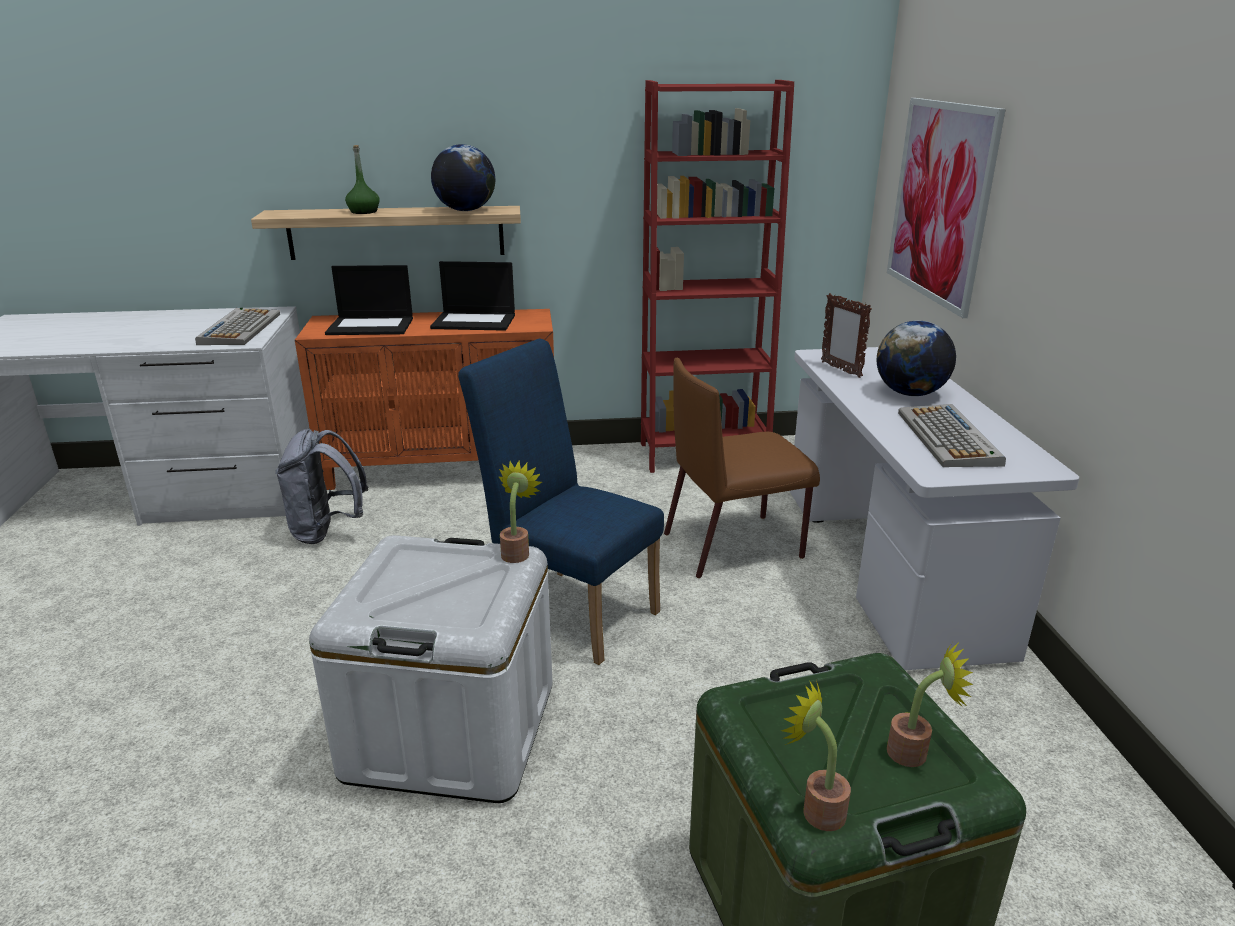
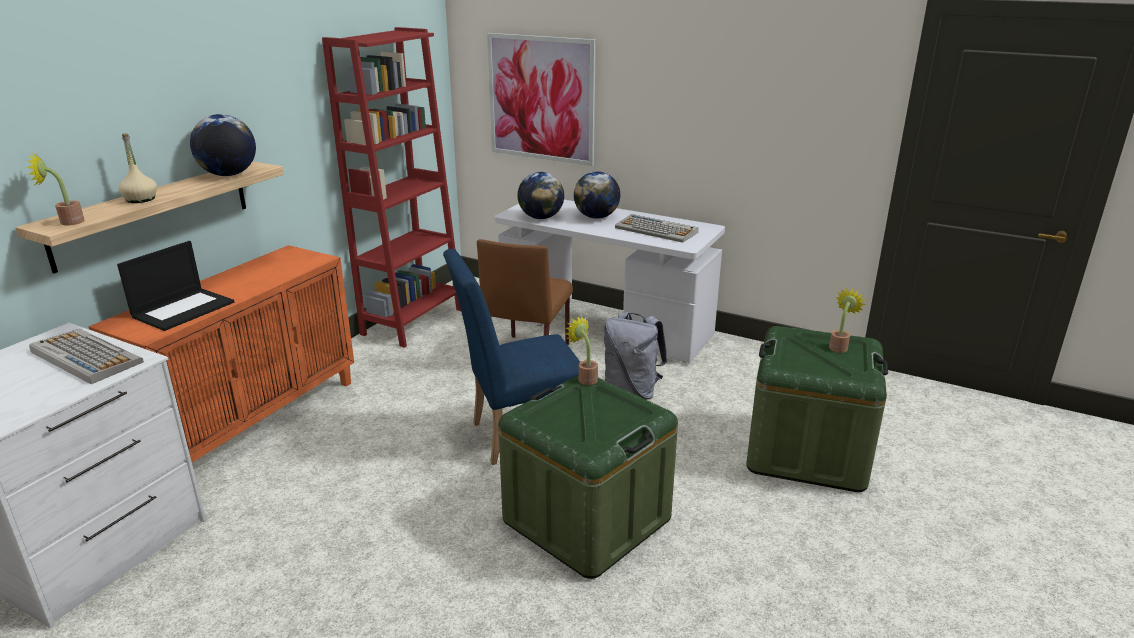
camera: 55 degrees left, 0 degrees up
grey backpack [275,429,368,544] -> grey backpack moved to [604,312,668,400]
white storage box [309,535,553,803] -> green storage box [498,375,678,579]
green bottle [345,145,380,214] -> beige bottle [118,133,157,203]
laptop [430,261,515,331] -> none
potted plant [781,680,851,831] -> potted plant moved to [27,153,85,226]
picture frame [821,293,872,378] -> globe [518,172,564,219]

